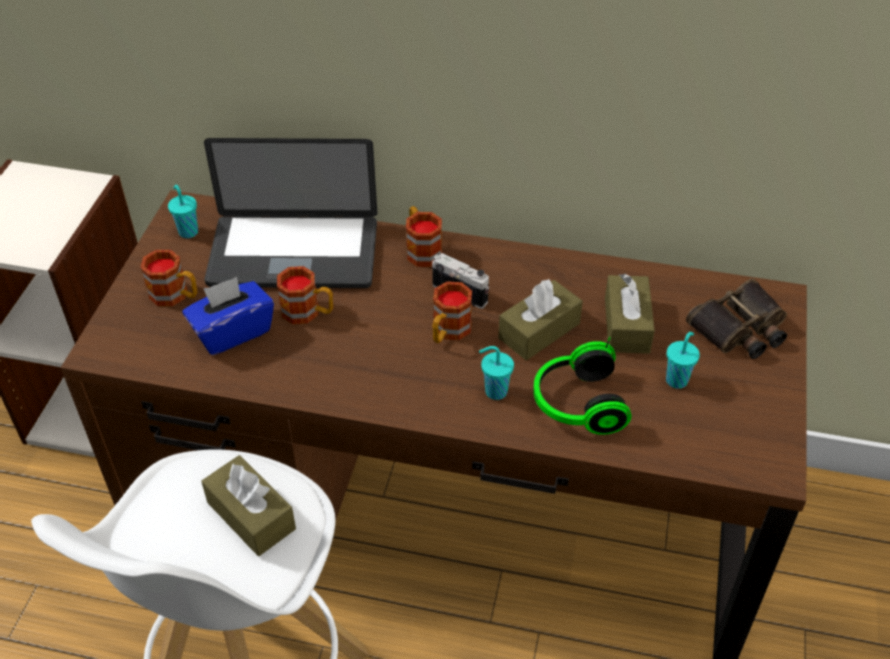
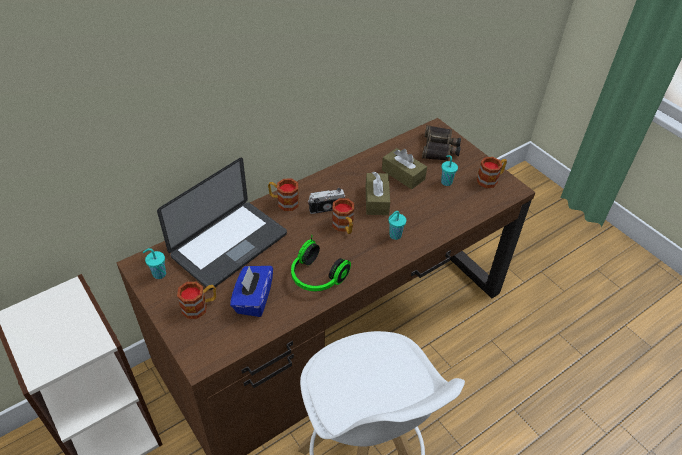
camera: 50 degrees left, 0 degrees up
brown tissue box [201,455,296,556] -> none
mug [277,266,333,324] -> mug moved to [477,157,507,188]
headphones [533,336,631,435] -> headphones moved to [291,235,351,291]

